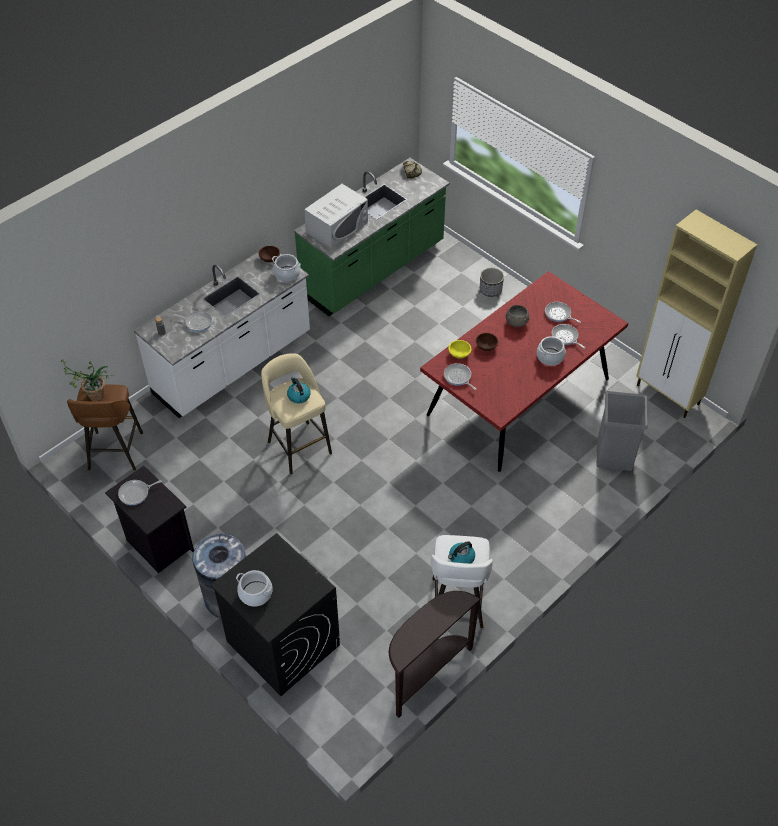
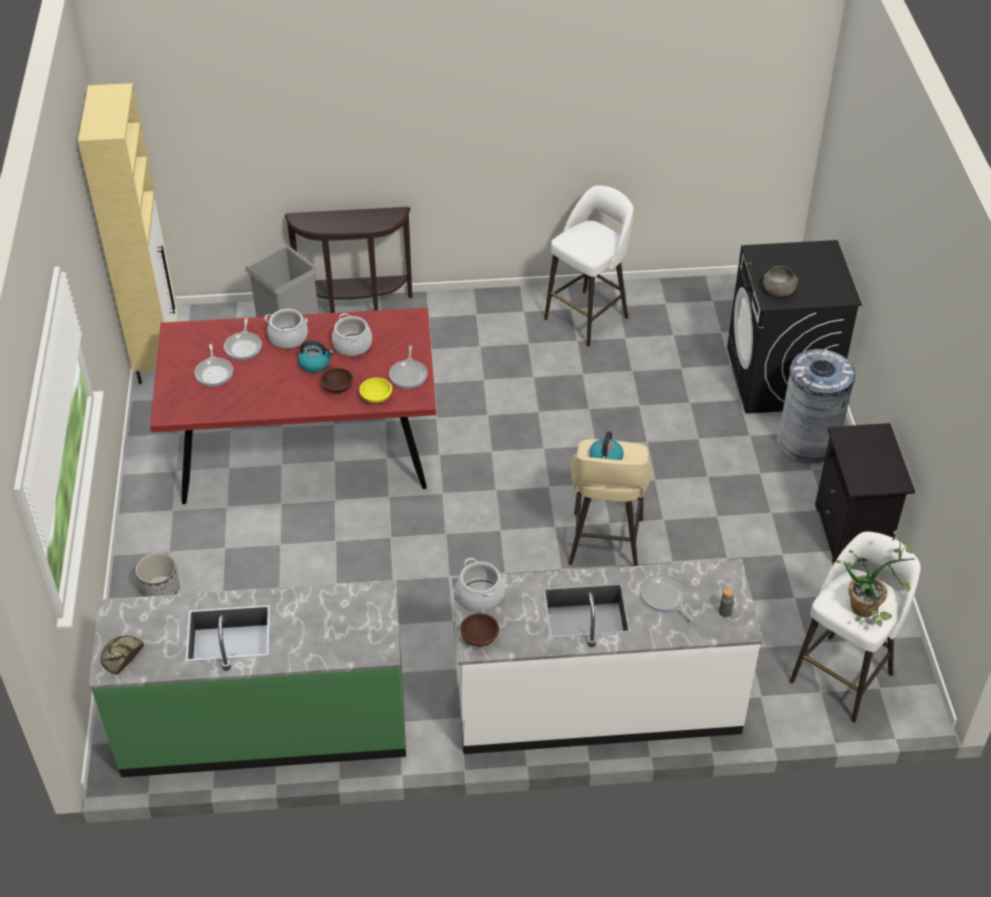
camera: 140 degrees left, 5 degrees down
brown stool [67,384,143,471] -> white stool [790,532,921,722]
frying pan [118,480,162,505] -> none
cooking pot [236,570,273,607] -> cooking pot moved to [332,313,372,356]
white microwave [304,184,368,248] -> none
brown console table [389,591,481,718] -> brown console table moved to [285,207,412,313]
kettle [448,541,475,563] -> kettle moved to [298,341,334,373]
grey bowl [505,305,530,327] -> grey bowl moved to [763,266,798,297]

